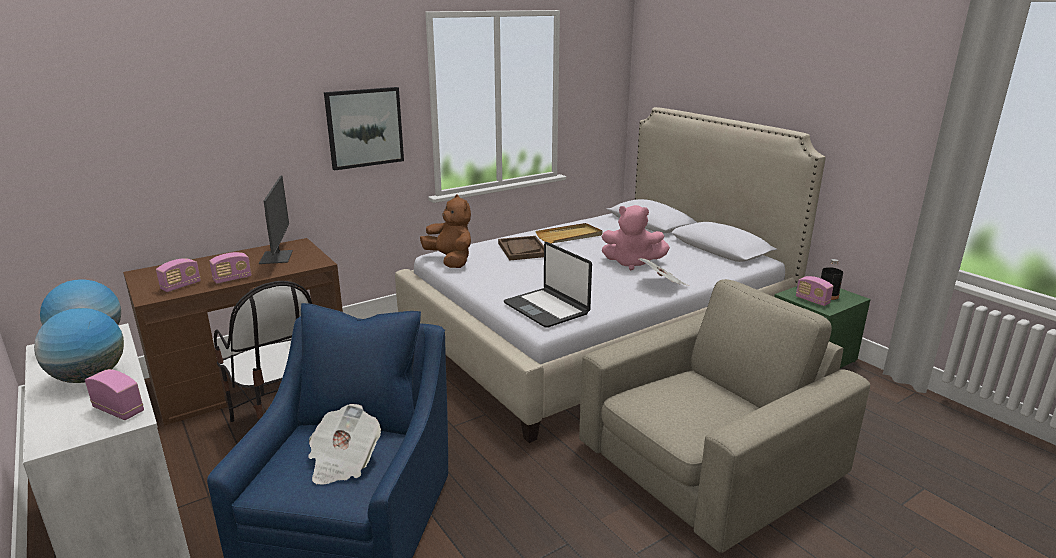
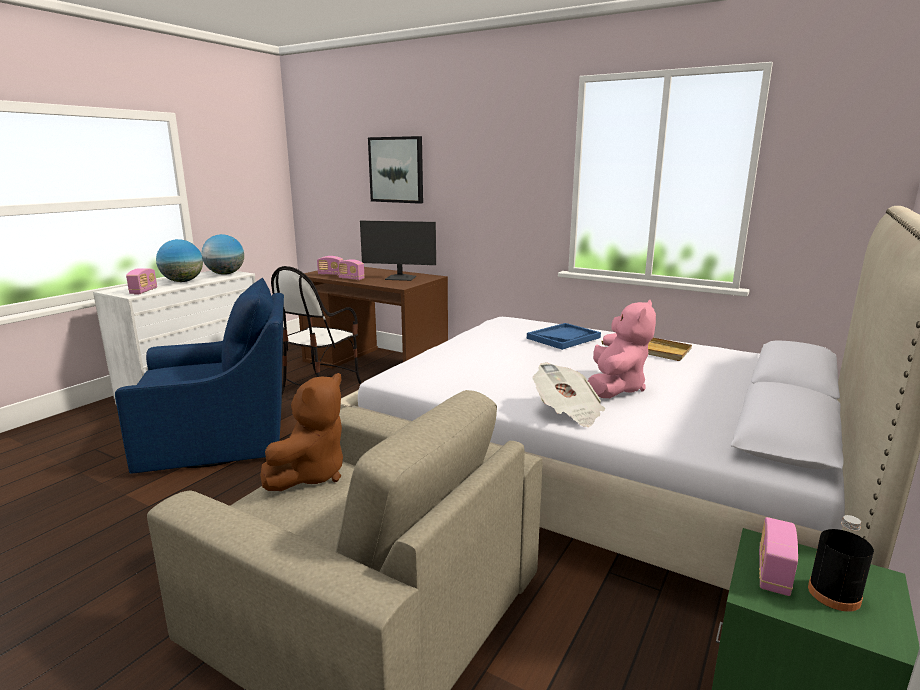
camera: 65 degrees right, 5 degrees down
monitor [259,175,293,264] -> monitor turned 45 degrees clockwise [360,221,436,281]
newspaper [308,404,381,484] -> none
picture [324,87,404,171] -> picture moved to [368,136,423,204]
brown plush toy [420,194,471,268] -> brown plush toy moved to [260,373,343,491]
brown tray [498,236,544,260] -> blue tray [527,323,601,350]
laptop [504,242,592,328] -> none
pink plush toy [602,205,670,270] -> pink plush toy turned 150 degrees counterclockwise [588,300,656,398]

